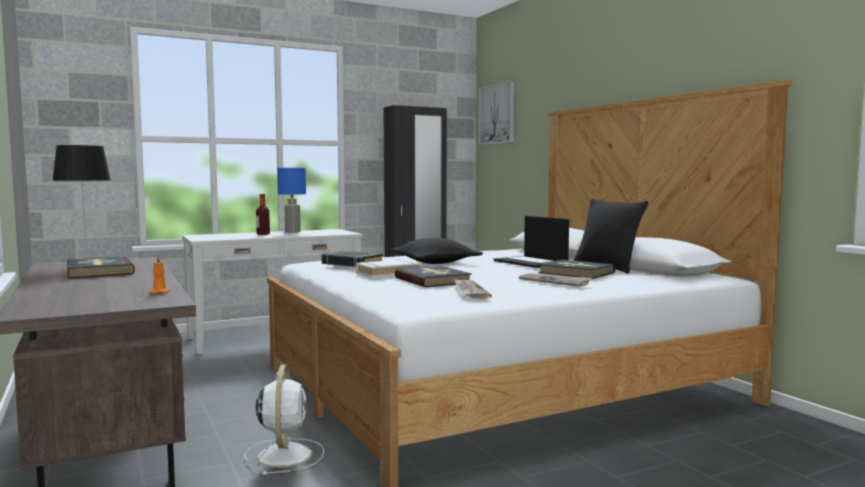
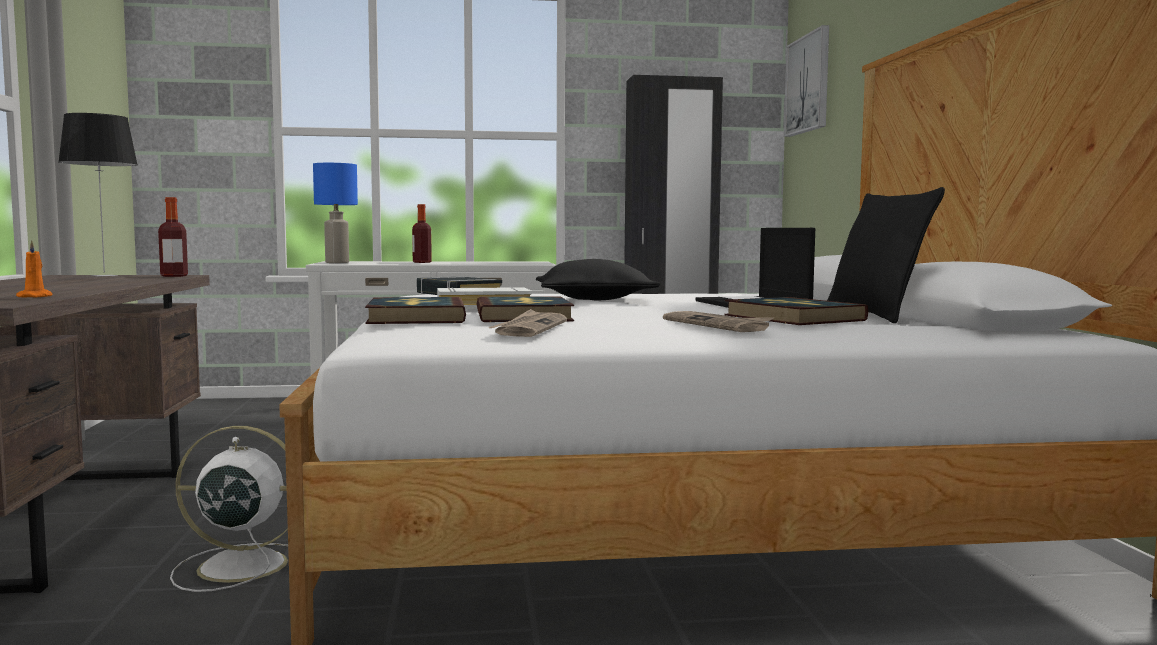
camera: 20 degrees right, 0 degrees up
book [67,256,135,279] -> book moved to [365,297,466,324]
white fan [244,364,324,475] -> white fan turned 105 degrees counterclockwise [170,426,288,592]
blue table lamp [277,168,306,233] -> blue table lamp moved to [313,163,358,263]
none -> bottle [158,197,188,277]

